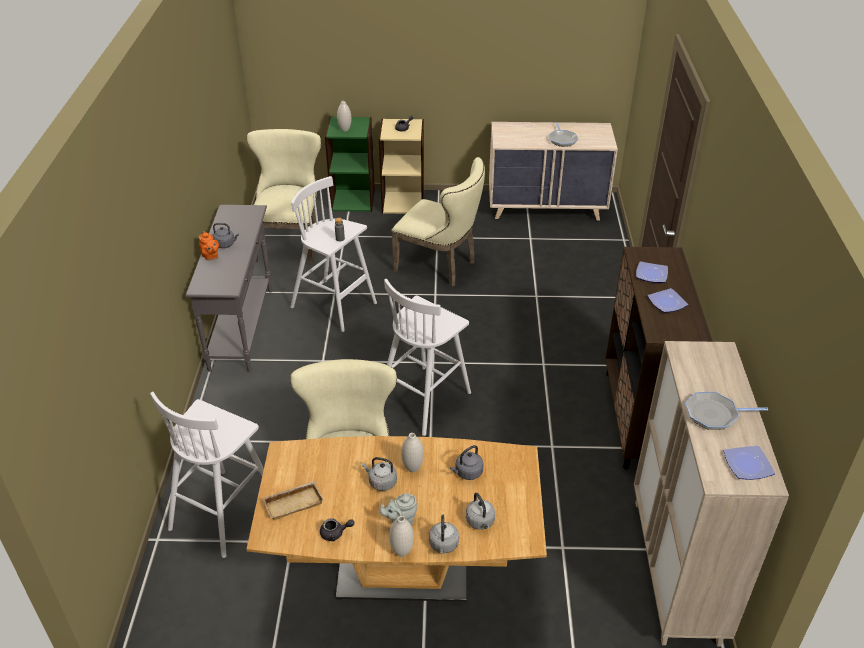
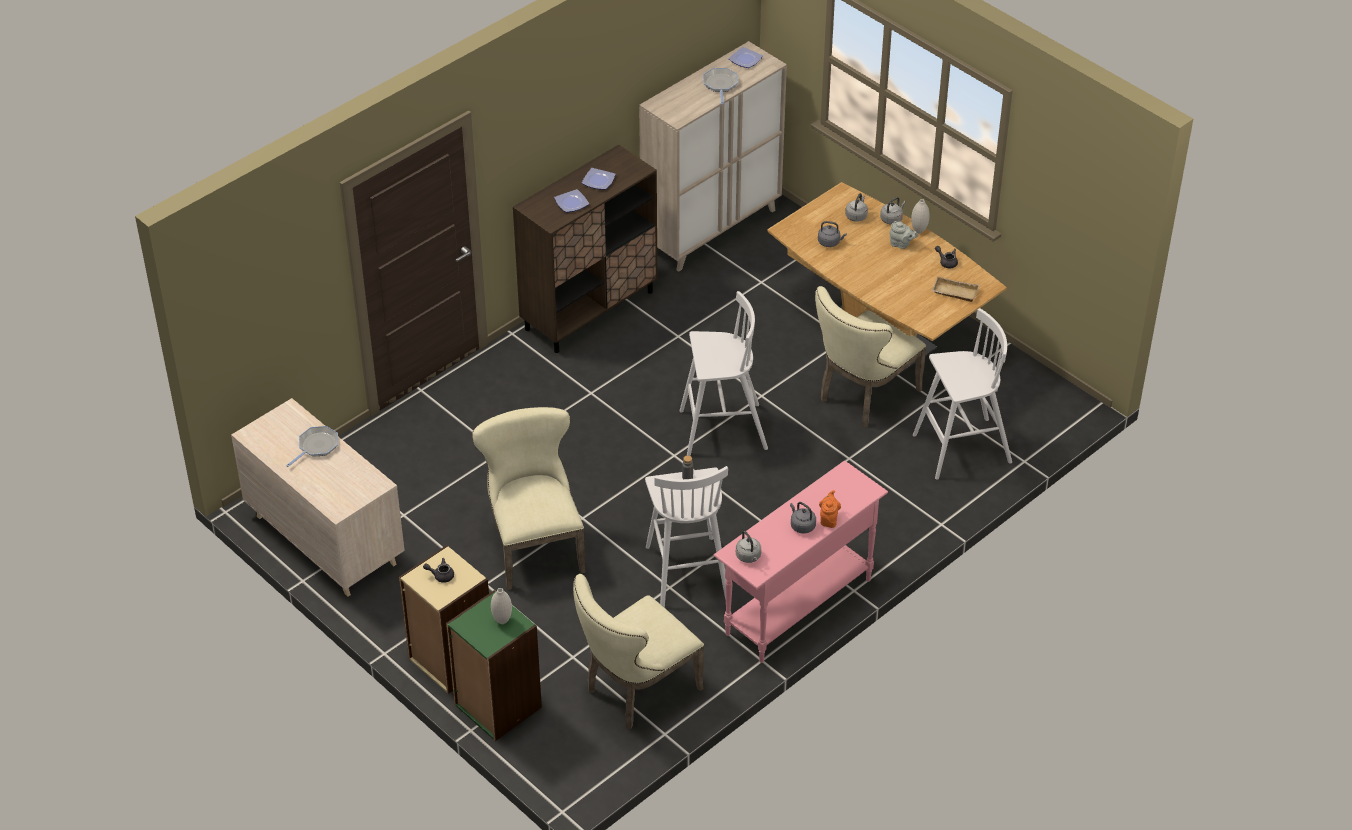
camera: 135 degrees left, 5 degrees up
grey console table [185,205,272,372] -> pink console table [713,461,888,663]
grey kettle [362,457,397,491] -> grey kettle moved to [736,531,761,563]
white vase [401,433,424,472] -> none
frying pan [685,392,768,430] -> frying pan turned 135 degrees counterclockwise [703,68,738,105]

